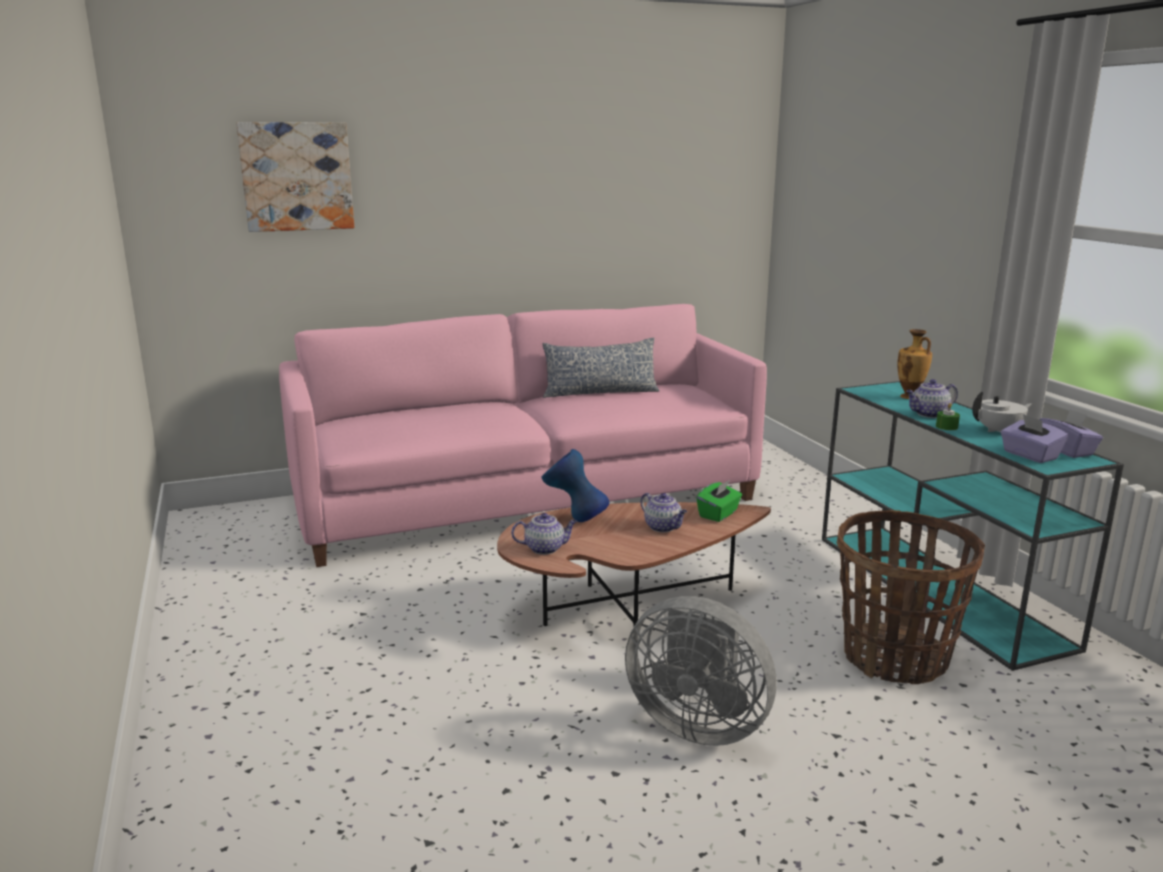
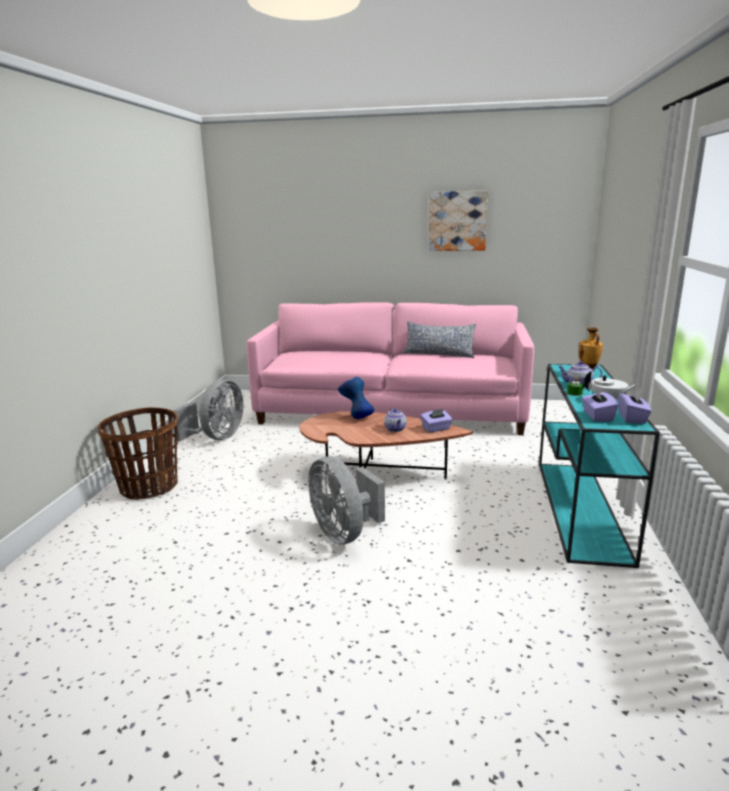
camera: 30 degrees right, 0 degrees up
picture [236,122,354,232] -> picture moved to [429,190,488,251]
teapot [511,513,577,555] -> none
green tissue box [696,480,742,522] -> purple tissue box [421,409,453,432]
basket [837,510,985,684] -> basket moved to [98,407,178,500]
none -> grey fan [172,379,244,441]

